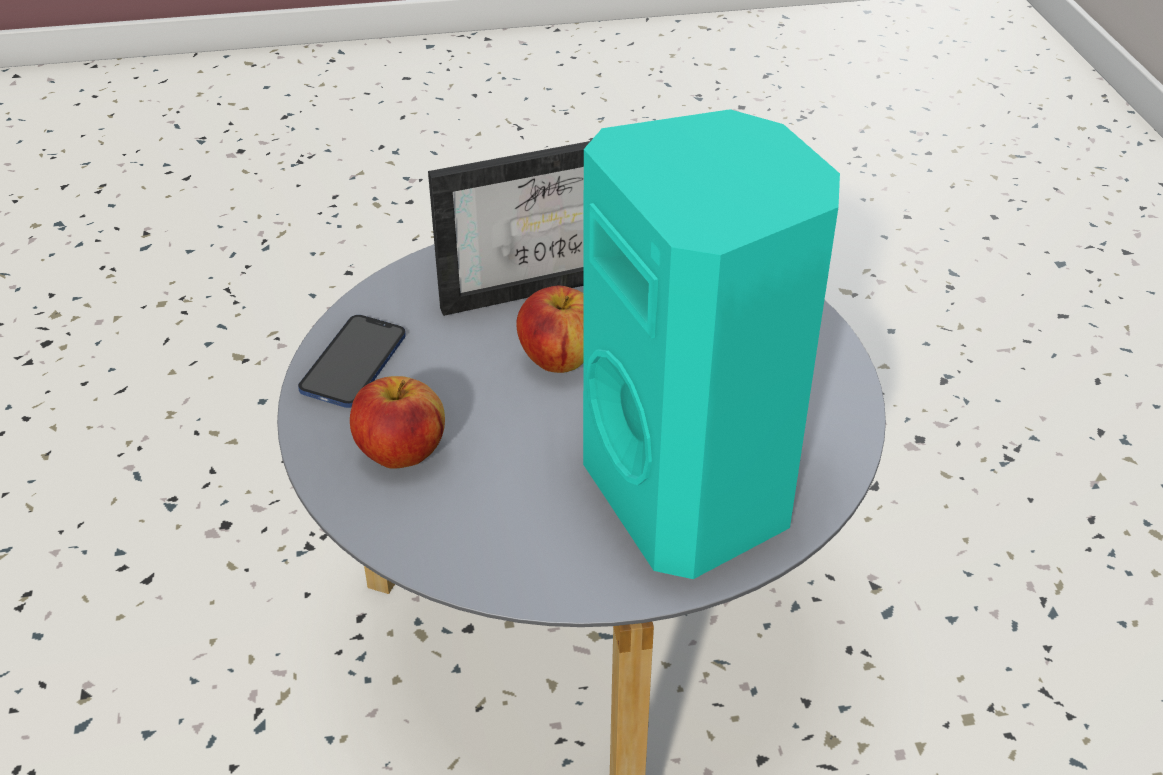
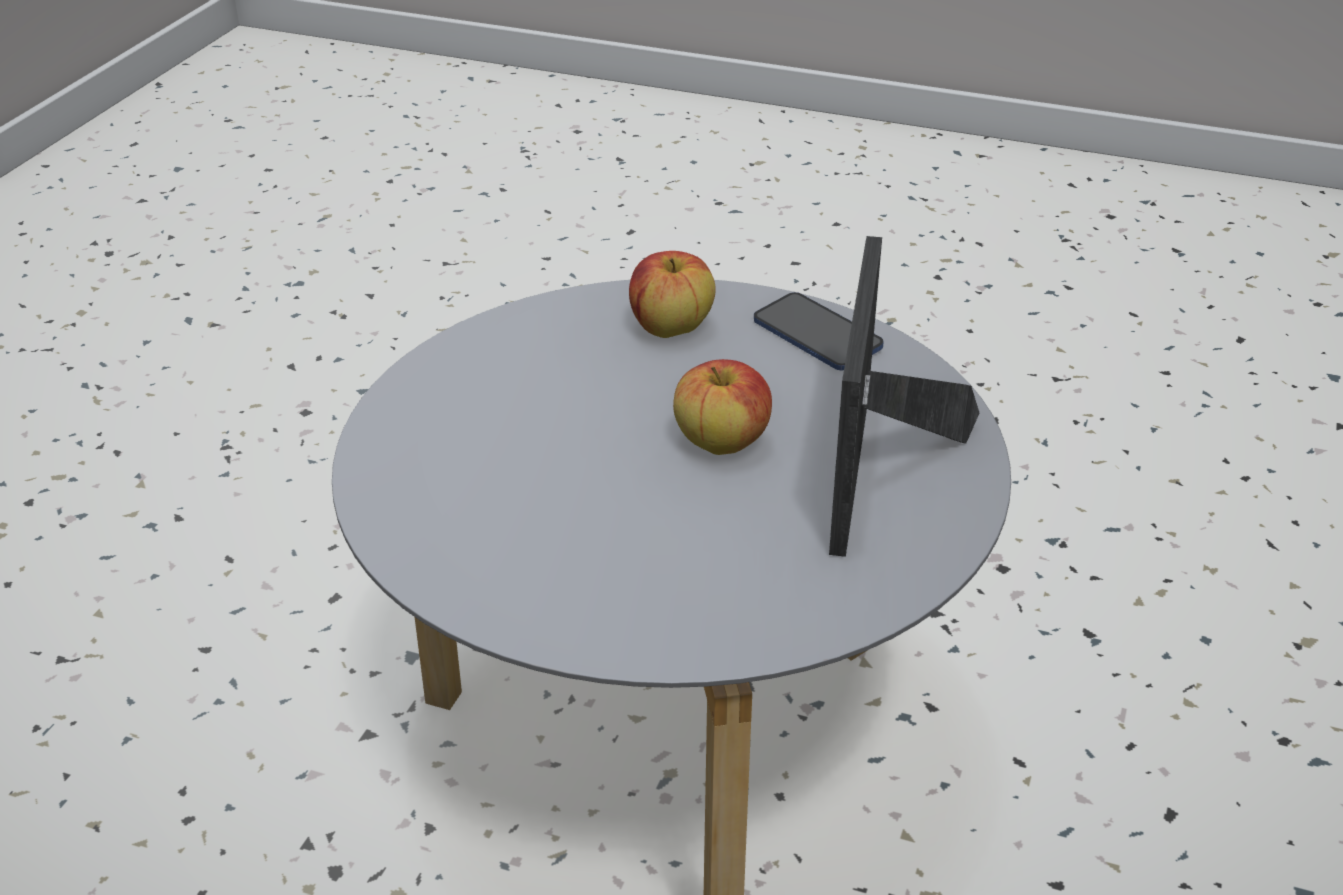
camera: 120 degrees right, 5 degrees down
turquoise speaker [583,109,840,579] -> none

